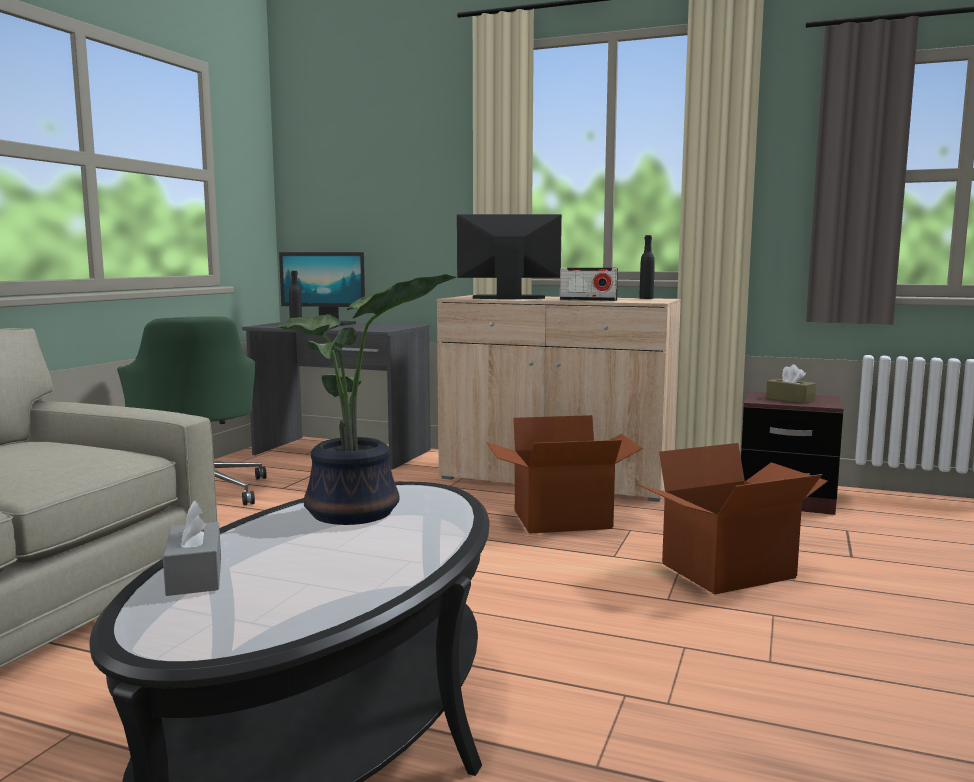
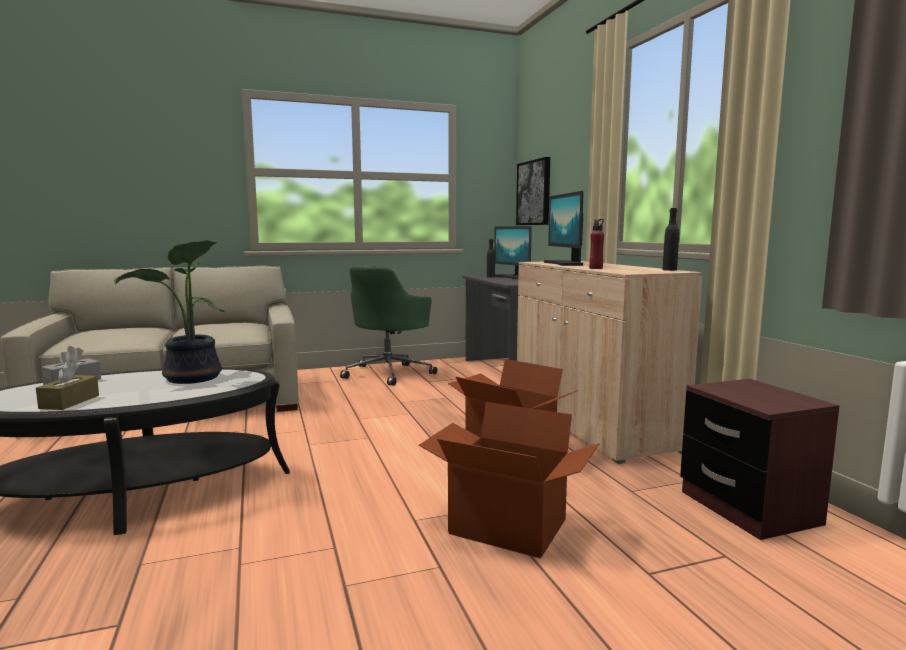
camera: 50 degrees right, 0 degrees up
monitor [457,214,562,299] -> monitor turned 150 degrees counterclockwise [544,191,584,266]
radio [560,268,618,301] -> red bottle [589,219,604,269]
brown tissue box [766,364,816,404] -> brown tissue box moved to [36,361,99,410]
none -> picture [516,157,550,225]

